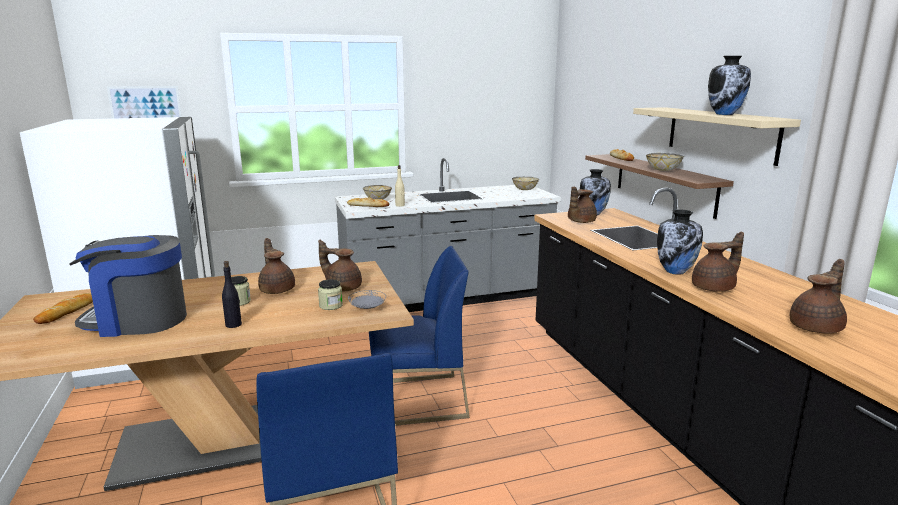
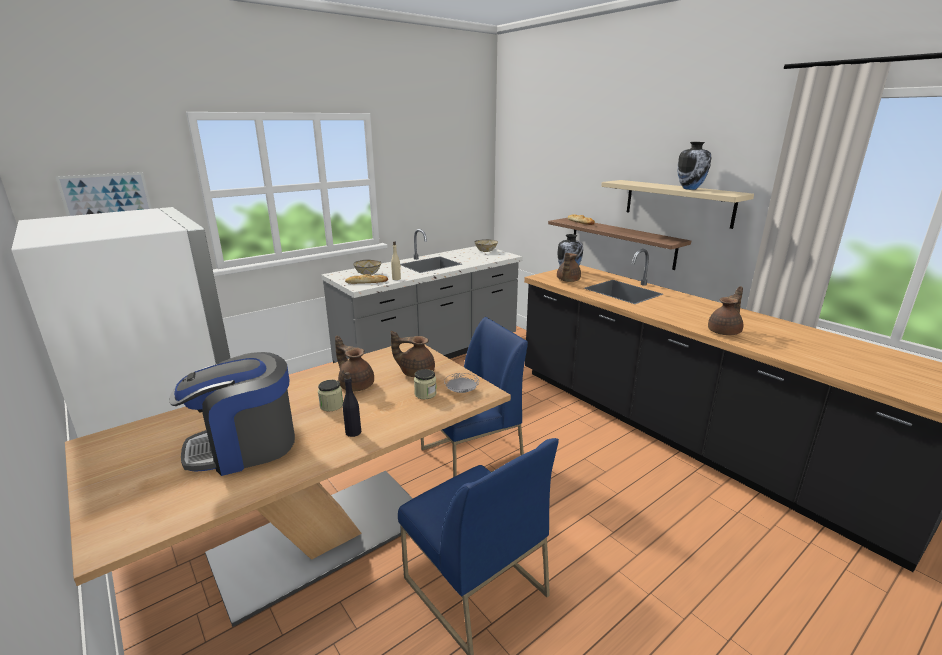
camera: 20 degrees left, 5 degrees up
bread [33,293,93,324] -> none
bowl [646,153,684,171] -> none
vase [657,210,703,275] -> none
brown teapot [790,259,847,334] -> none

